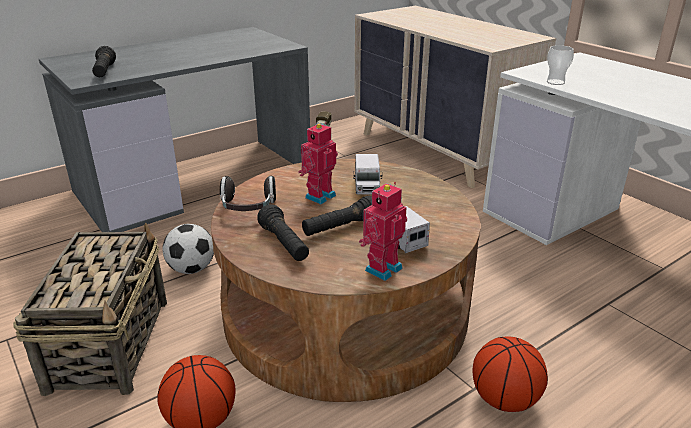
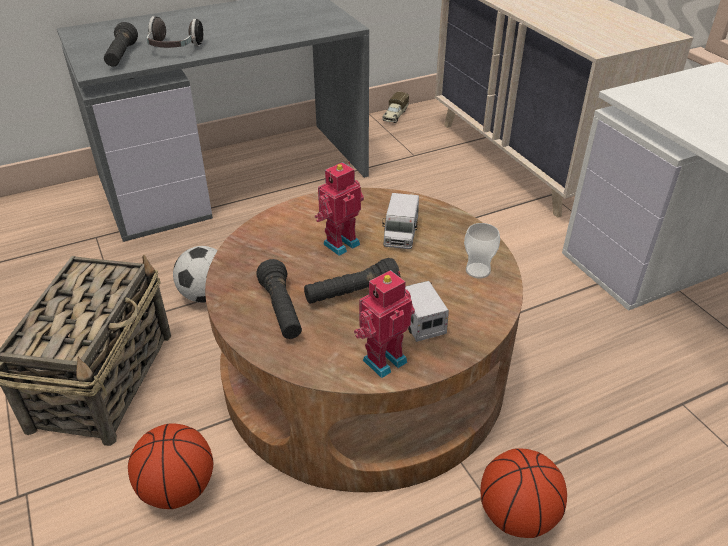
camera: 10 degrees right, 10 degrees up
headphones [220,176,276,211] -> headphones moved to [146,16,203,48]
cup [547,45,574,85] -> cup moved to [464,223,500,278]

